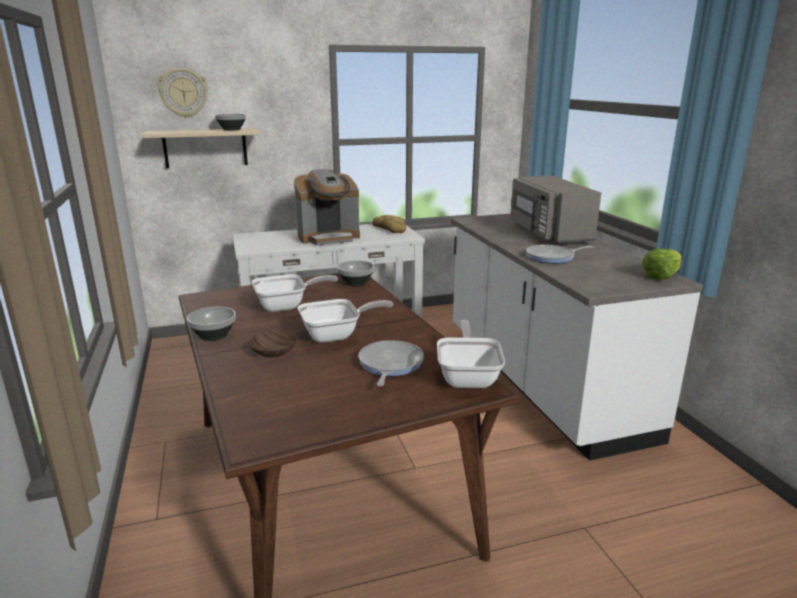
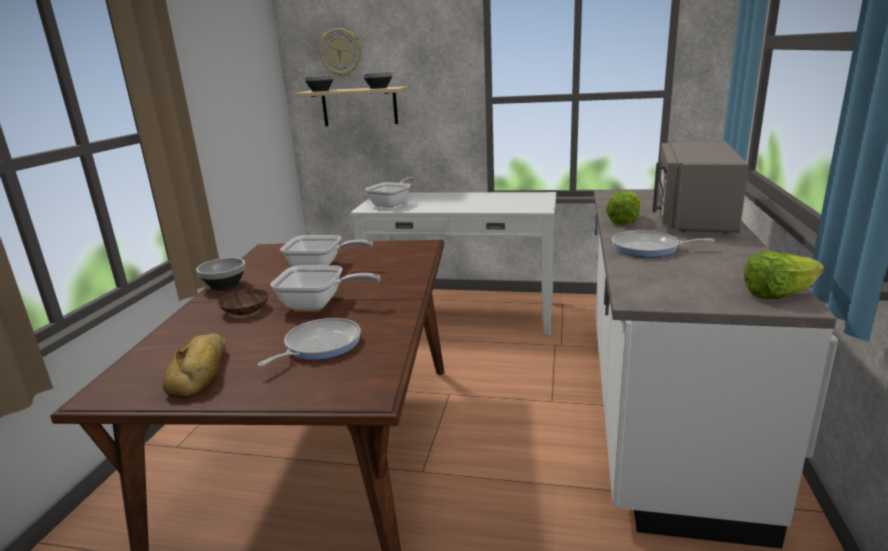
camera: 30 degrees right, 0 degrees up
coffee machine [294,169,360,245] -> none
bowl [337,261,374,286] -> bowl moved to [304,75,334,91]
bread [372,215,406,233] -> bread moved to [163,333,226,398]
frying pan [437,320,505,388] -> frying pan moved to [365,177,415,208]
none -> lettuce [606,191,640,225]

